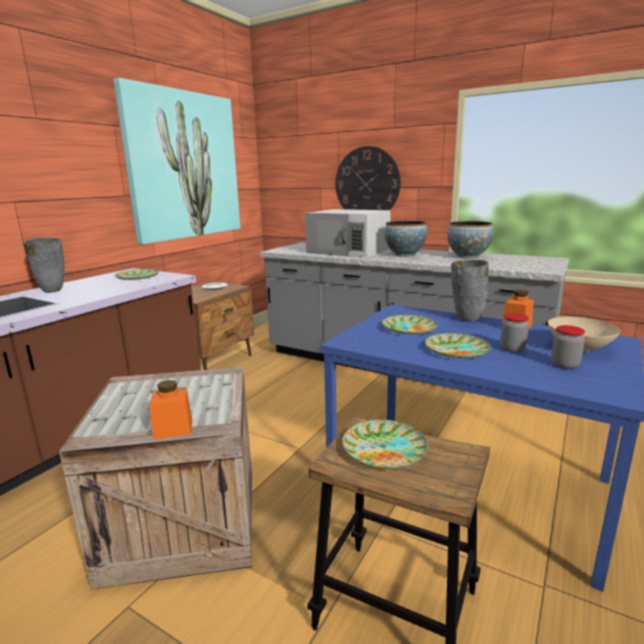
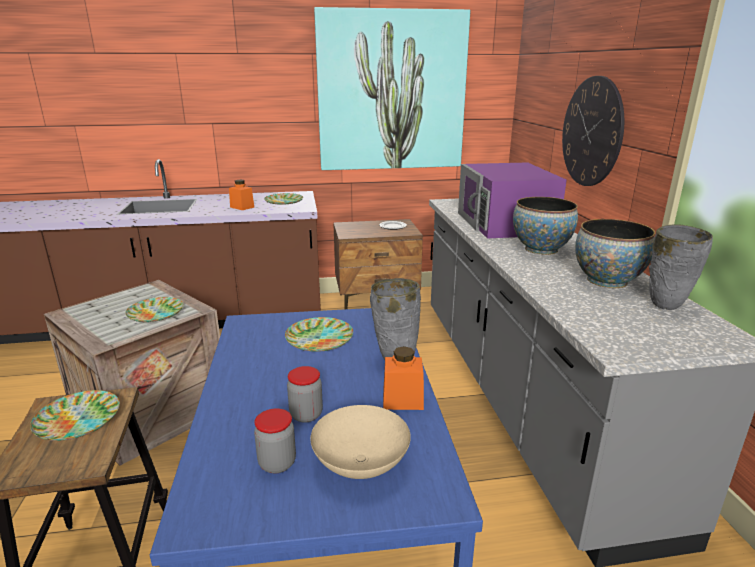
camera: 50 degrees right, 5 degrees up
grey vase [23,238,65,293] -> grey vase moved to [649,224,713,310]
orange jar [149,380,192,439] -> orange jar moved to [229,180,254,210]
white microwave [305,209,391,257] -> purple microwave [458,162,567,238]
plate [425,333,491,358] -> plate moved to [125,297,183,322]

